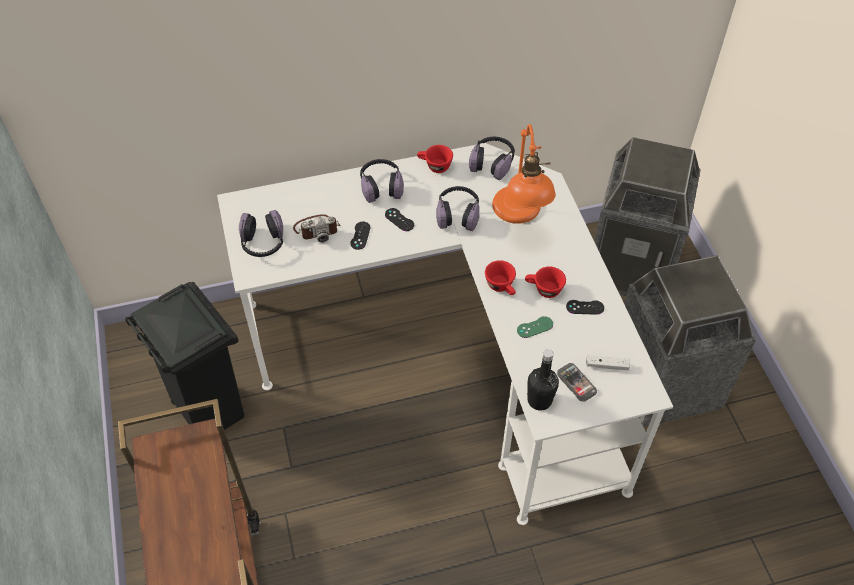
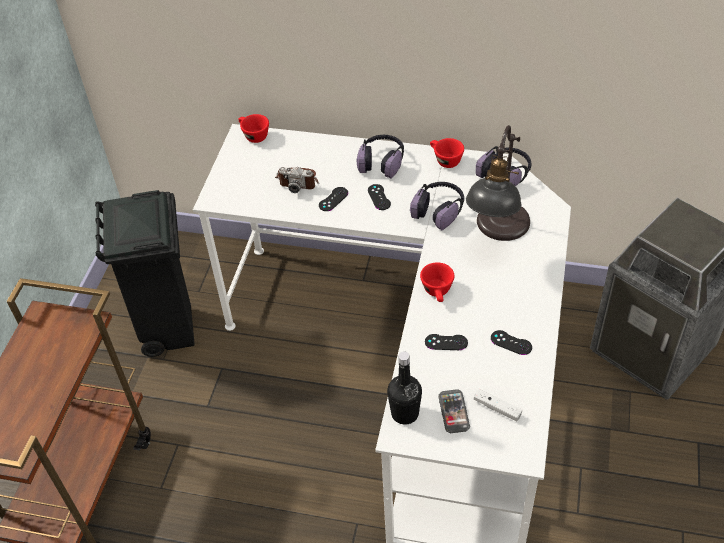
camera: 30 degrees right, 5 degrees down
headphones [239,210,283,257] -> none
orange table lamp [492,124,556,224] -> grey table lamp [466,125,530,241]
green game controller [517,316,553,338] -> black game controller [425,334,468,350]
red cup [525,267,566,298] -> red cup moved to [238,114,269,143]
trash can [624,255,756,427] -> none

